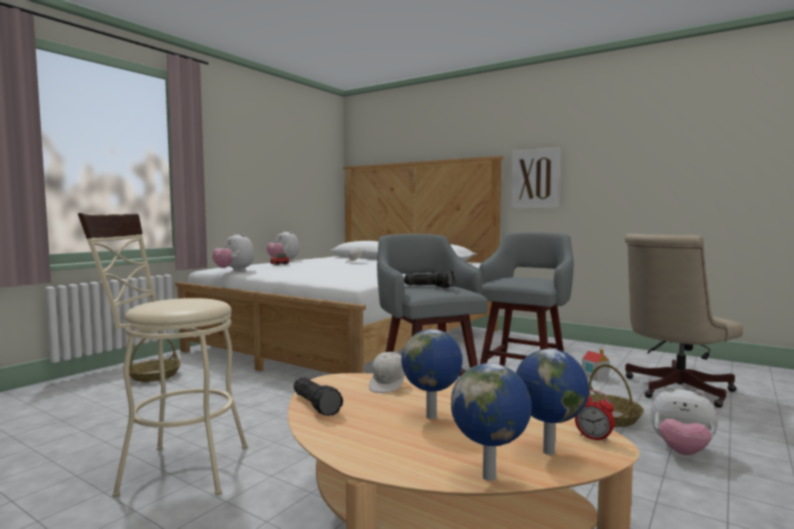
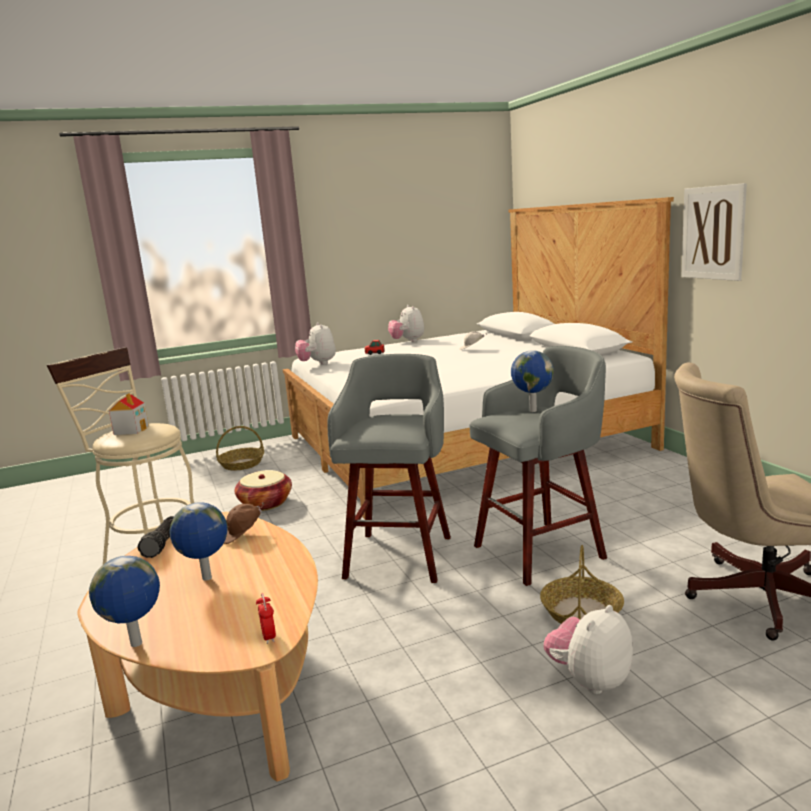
camera: 35 degrees right, 10 degrees up
white cap [369,351,405,393] -> brown cap [224,502,264,544]
flashlight [404,270,455,288] -> none
globe [516,349,589,455] -> globe moved to [511,350,554,412]
toy house [582,349,610,381] -> toy house moved to [109,393,149,435]
plush toy [650,386,718,455] -> plush toy turned 75 degrees clockwise [544,605,633,694]
none -> basket [234,470,292,511]

